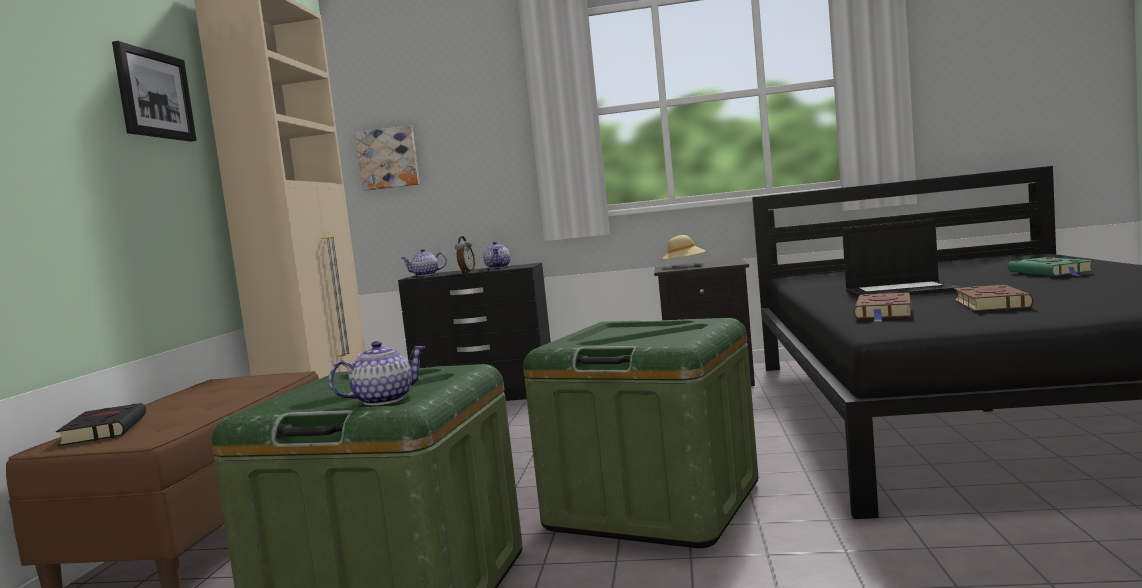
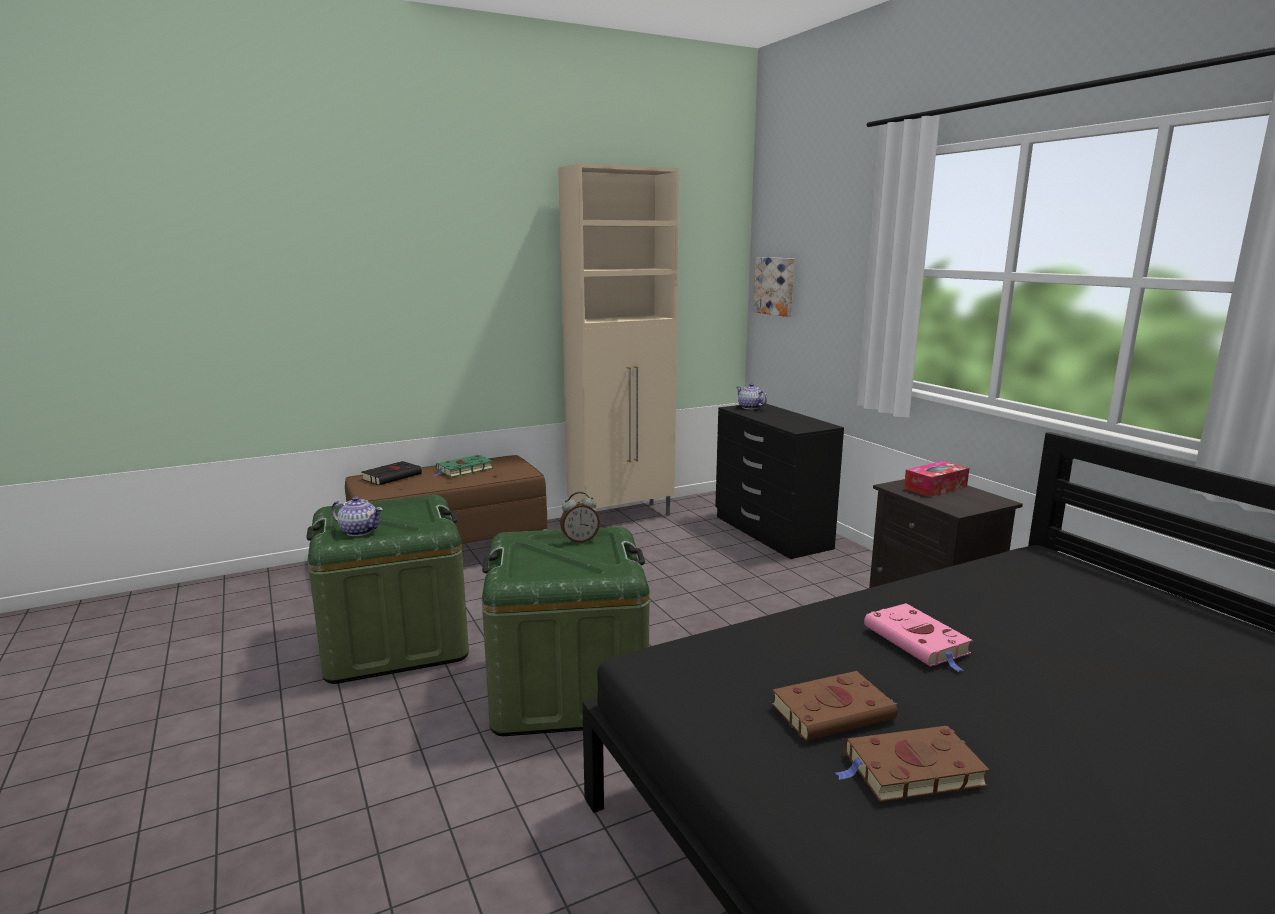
camera: 55 degrees right, 10 degrees up
picture [112,41,197,142] -> none
alarm clock [455,236,475,273] -> alarm clock moved to [560,492,600,543]
teapot [483,241,510,269] -> none
beige hat [662,235,706,268] -> tissue box [904,461,969,497]
laptop [842,219,962,298] -> pink book [864,603,973,672]
brown book [854,292,911,321] -> brown book moved to [835,726,990,802]
green book [1008,257,1093,276] -> green book moved to [434,455,492,477]

